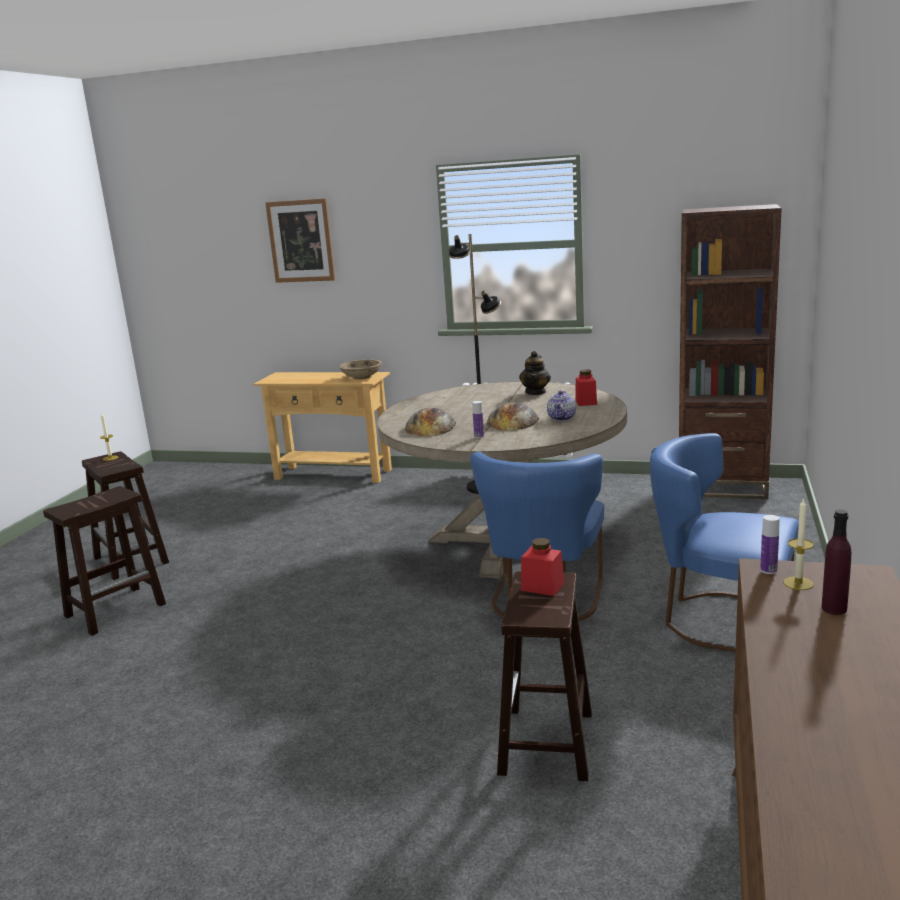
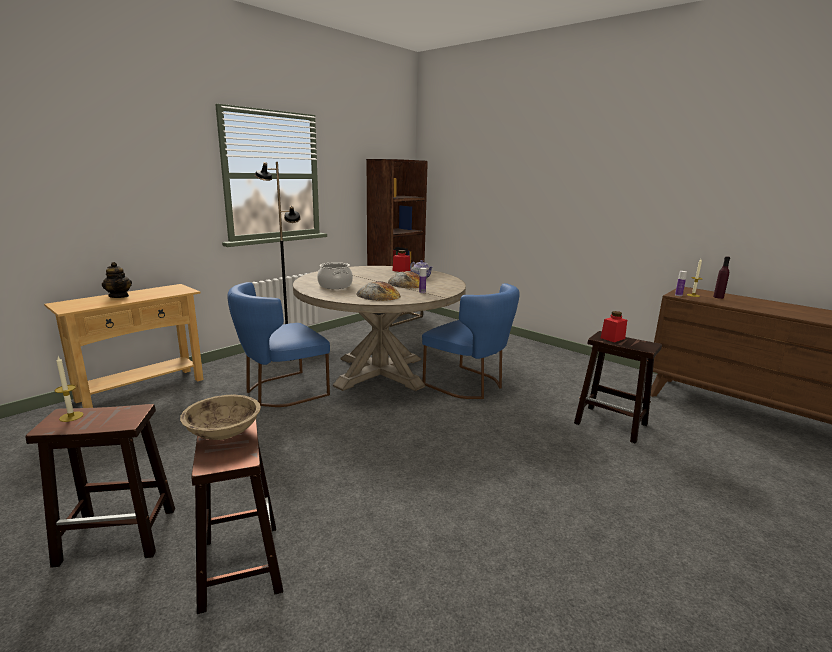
camera: 65 degrees left, 0 degrees up
picture [265,198,335,283] -> none
beige bowl [339,359,382,380] -> beige bowl moved to [180,395,261,440]
teapot [519,351,551,395] -> teapot moved to [102,262,132,298]
blue chair [650,433,799,652] -> blue chair moved to [227,282,330,407]
none -> cooking pot [317,262,353,289]

